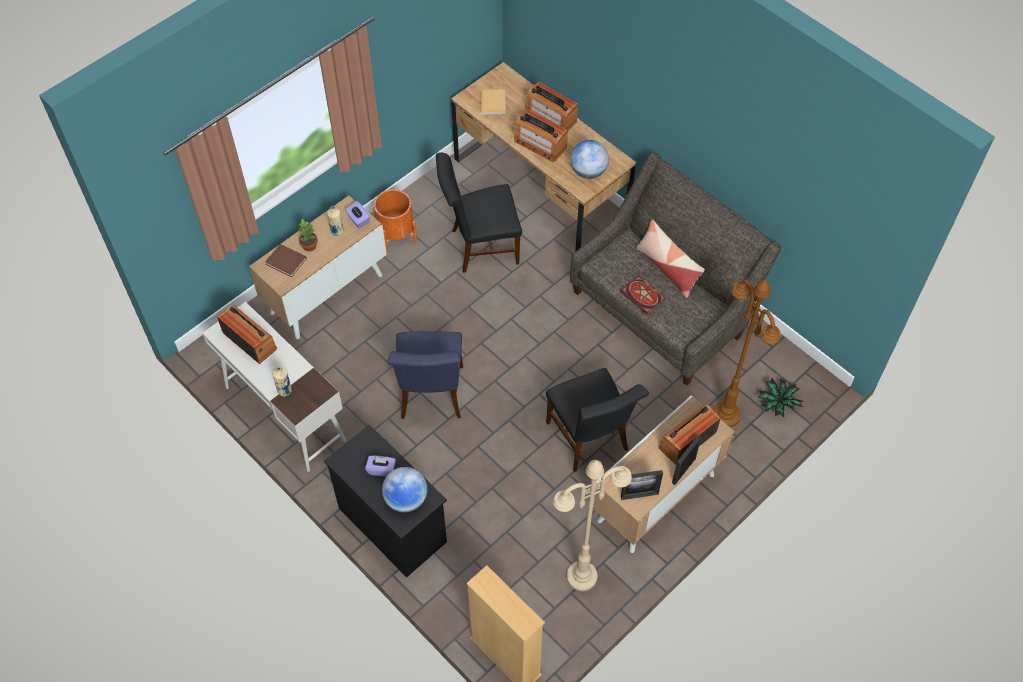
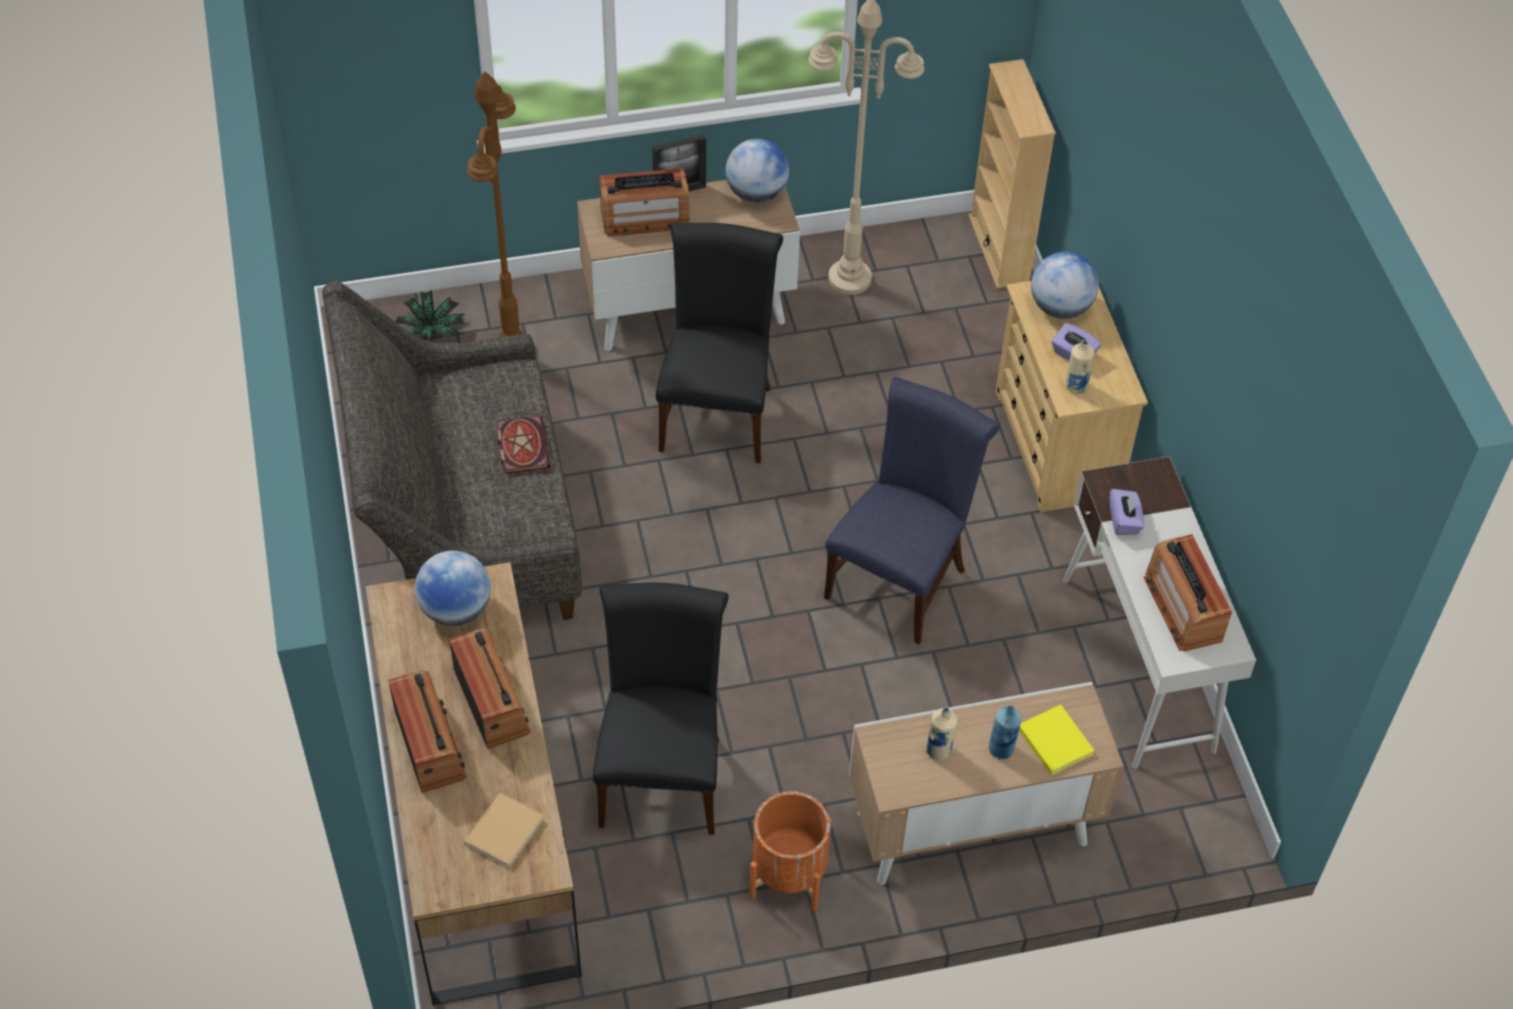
camera: 150 degrees left, 5 degrees down
brown book [265,244,307,277] -> yellow book [1019,705,1095,775]
beige bottle [273,366,292,396] -> beige bottle moved to [1066,340,1095,394]
potted plant [298,219,318,252] -> blue bottle [989,706,1022,760]
black dresser [324,424,447,577] -> beige dresser [995,281,1148,512]
purple tissue box [345,201,370,228] -> purple tissue box moved to [1110,489,1144,535]
black chair [436,152,522,273] -> black chair turned 105 degrees counterclockwise [593,582,728,835]
picture frame [621,470,663,500] -> globe [725,138,789,203]
pillow [637,219,705,298] -> none

